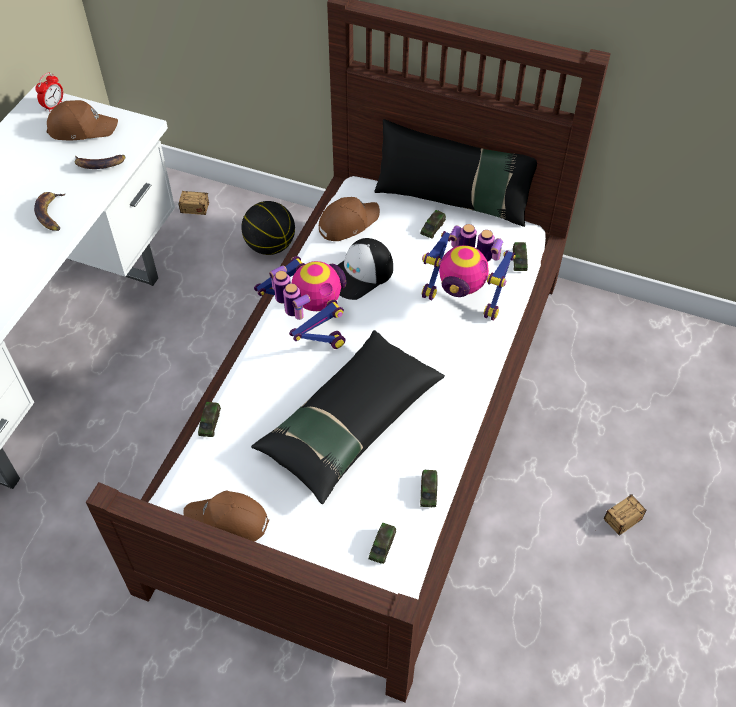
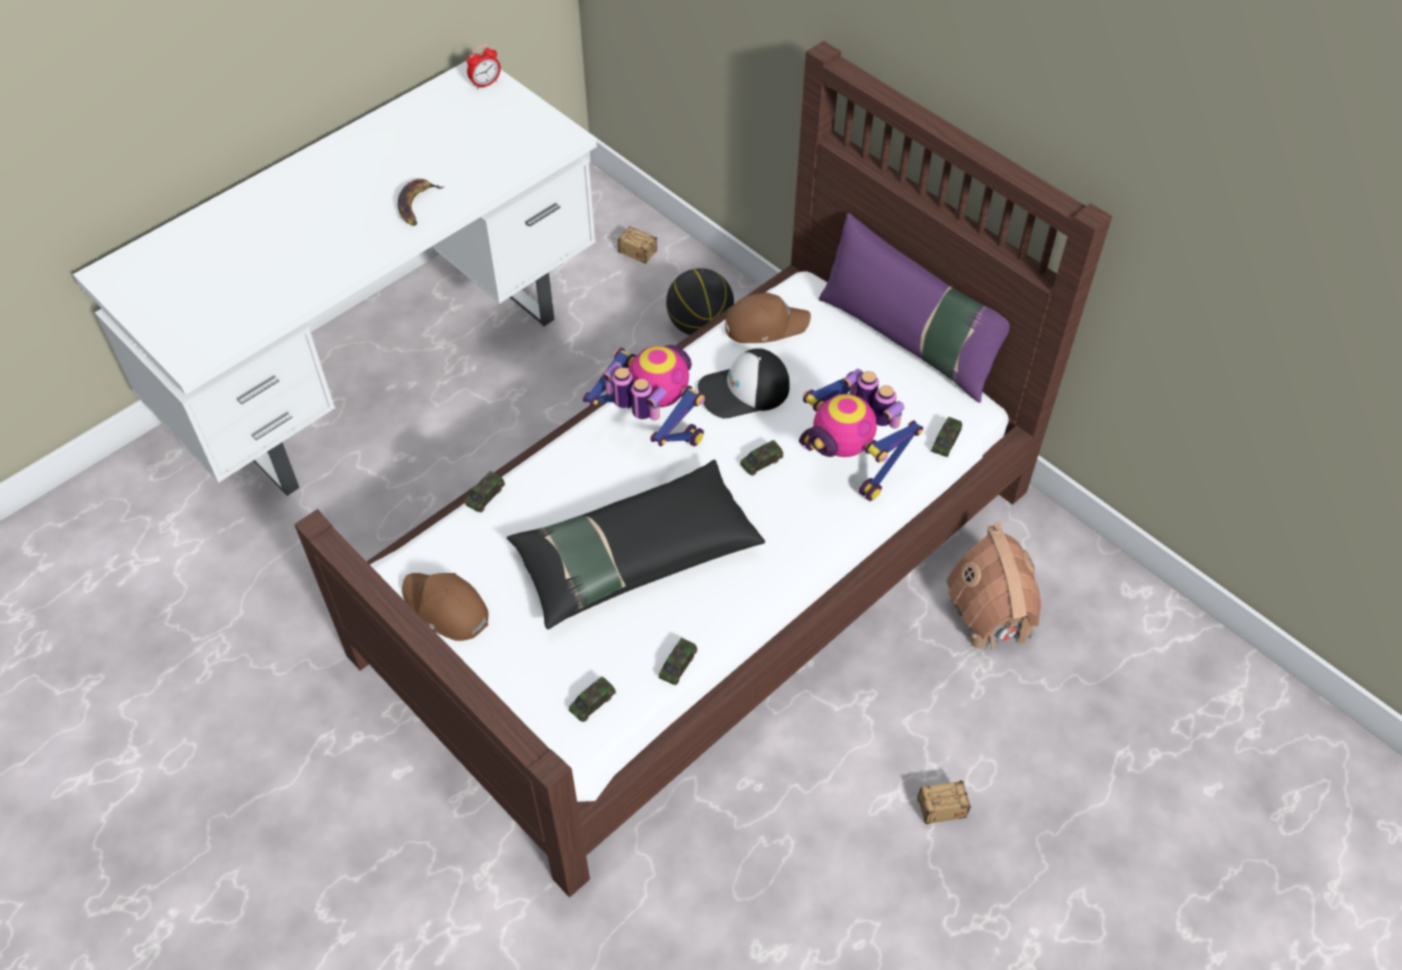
camera: 25 degrees right, 0 degrees up
brown cap [47,100,118,140] -> none
banana [75,155,125,169] -> none
toy robot [254,256,347,349] -> toy robot turned 45 degrees counterclockwise [583,345,705,447]
black pillow [374,119,537,227] -> purple pillow [819,213,1010,403]
toy car [420,210,446,239] -> toy car moved to [740,440,783,476]
none -> toy house [946,522,1041,652]

